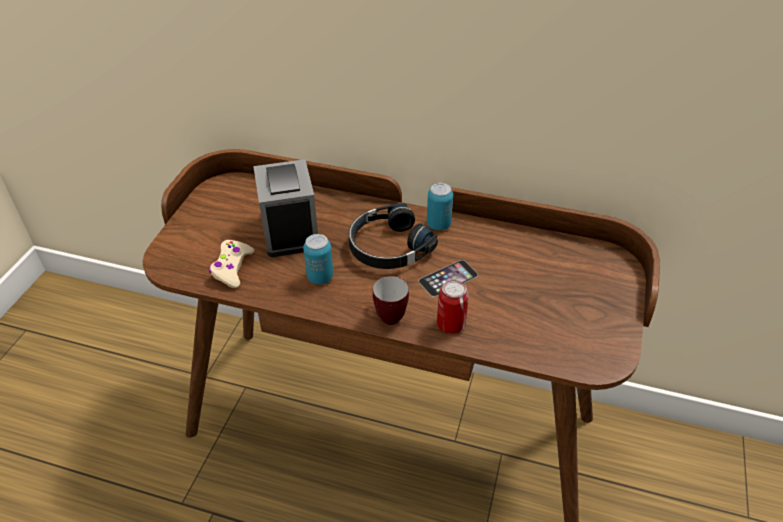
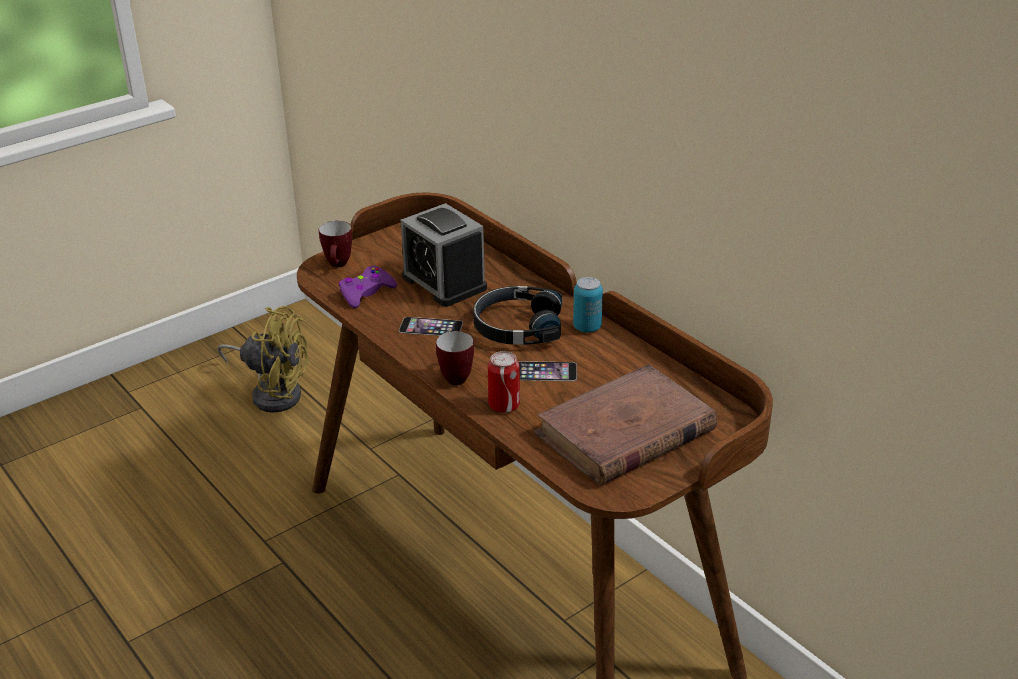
camera: 35 degrees right, 10 degrees down
beige game controller [209,240,254,288] -> purple game controller [339,266,397,308]
alarm clock [253,159,318,257] -> alarm clock turned 120 degrees clockwise [401,203,487,307]
can [303,234,333,284] -> phone [399,317,463,336]
none -> yellow fan [217,306,308,413]
none -> mug [319,221,352,267]
none -> brown book [534,364,717,486]

